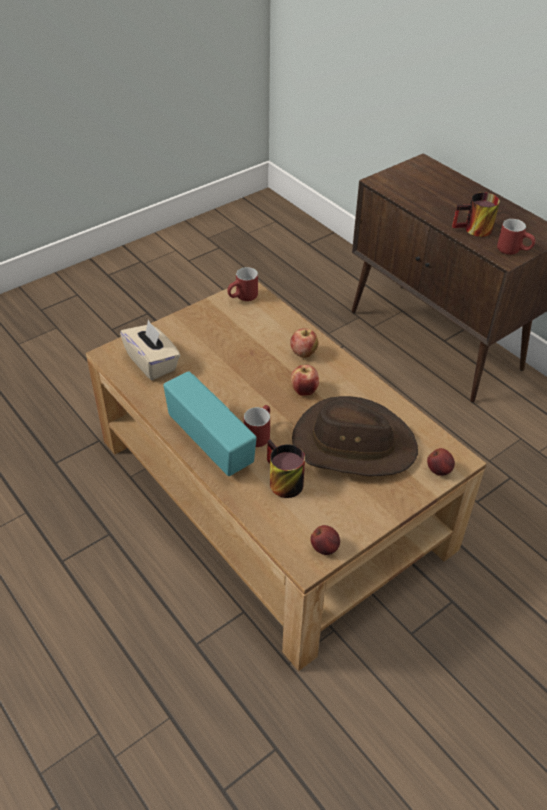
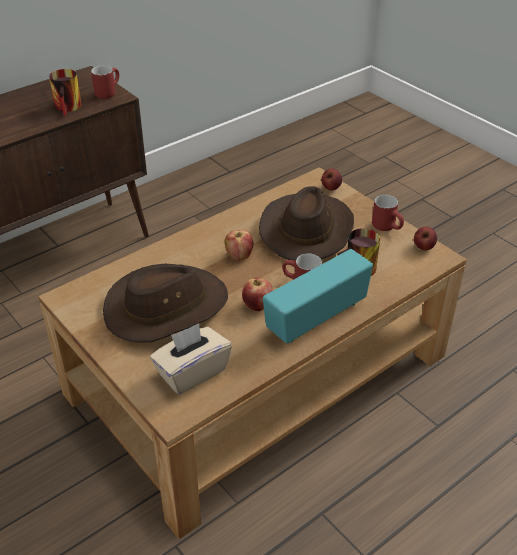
camera: 90 degrees left, 5 degrees down
red mug [227,267,258,301] -> red mug moved to [372,195,404,231]
apple [290,328,318,358] -> apple moved to [242,278,273,311]
none -> brown hat [103,264,228,343]

